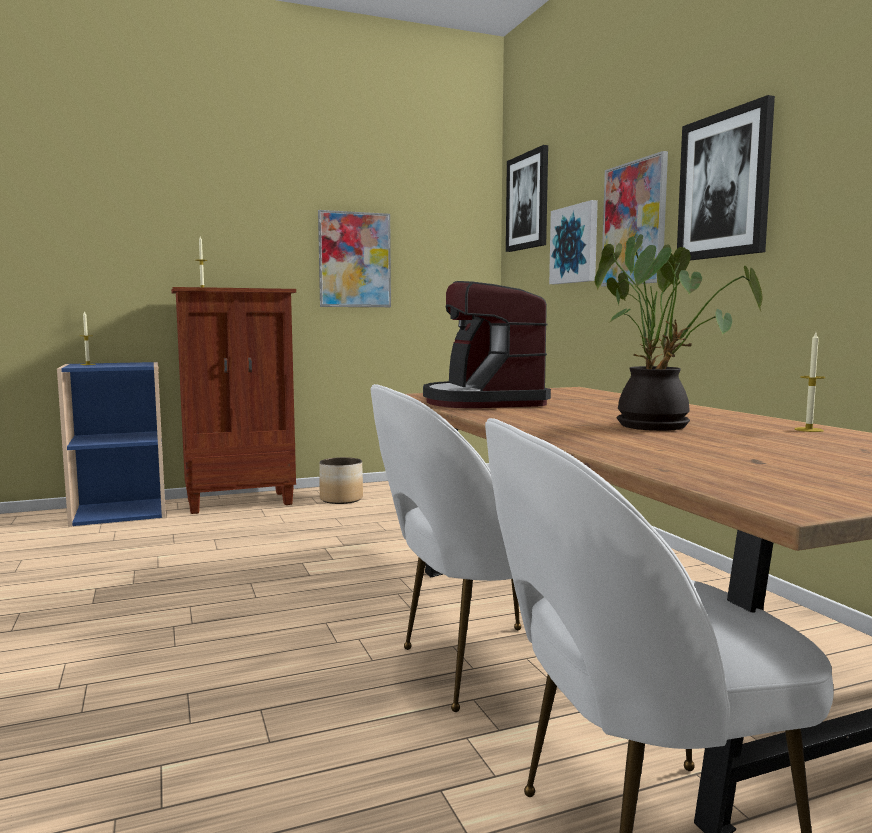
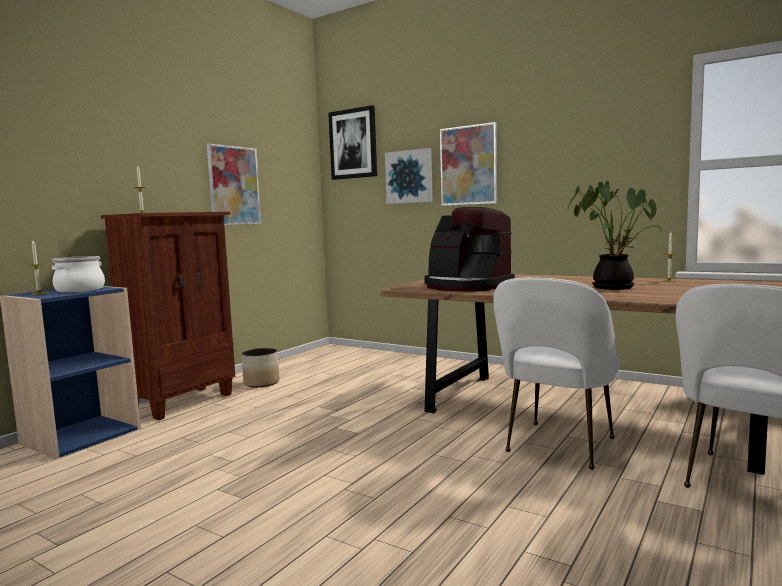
camera: 35 degrees left, 0 degrees up
picture [677,95,775,260] -> none
none -> cooking pot [52,256,105,293]

